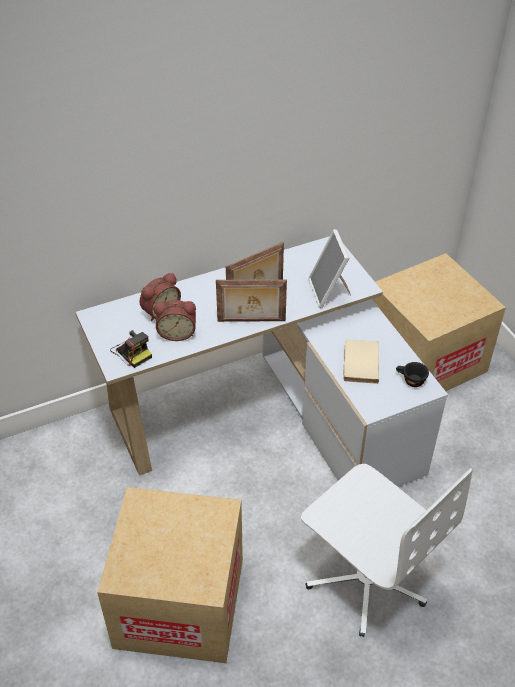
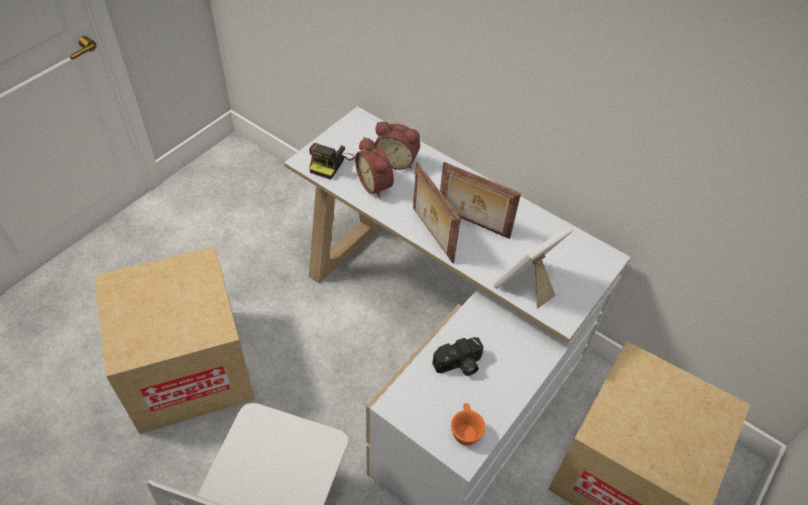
camera: 60 degrees right, 5 degrees up
beige book [343,340,379,384] -> camera [433,337,484,376]
black cup [396,362,429,387] -> orange cup [451,403,485,445]

